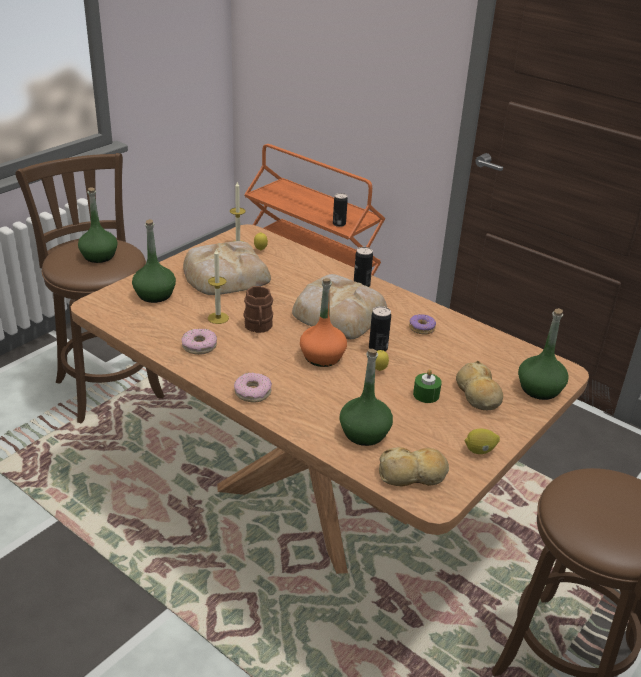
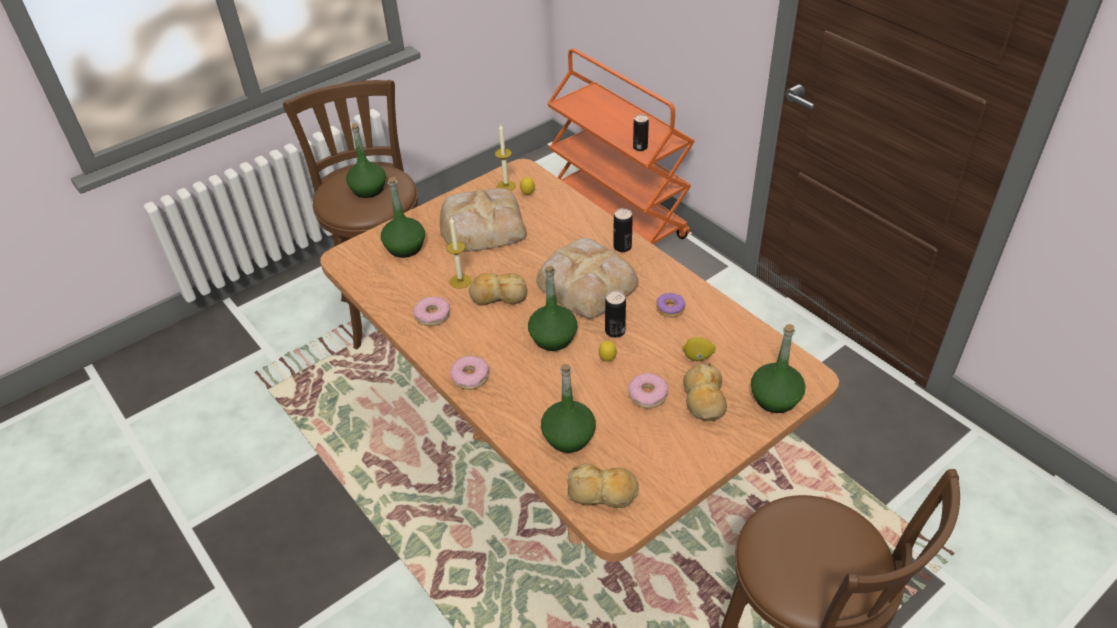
camera: 15 degrees right, 10 degrees up
brown mug [243,286,273,333] -> bread [469,273,527,306]
orange bottle [300,278,347,367] -> green bottle [528,266,577,351]
green candle [413,369,442,403] -> donut [628,373,668,408]
lemon [465,429,500,454] -> lemon moved to [683,337,716,361]

